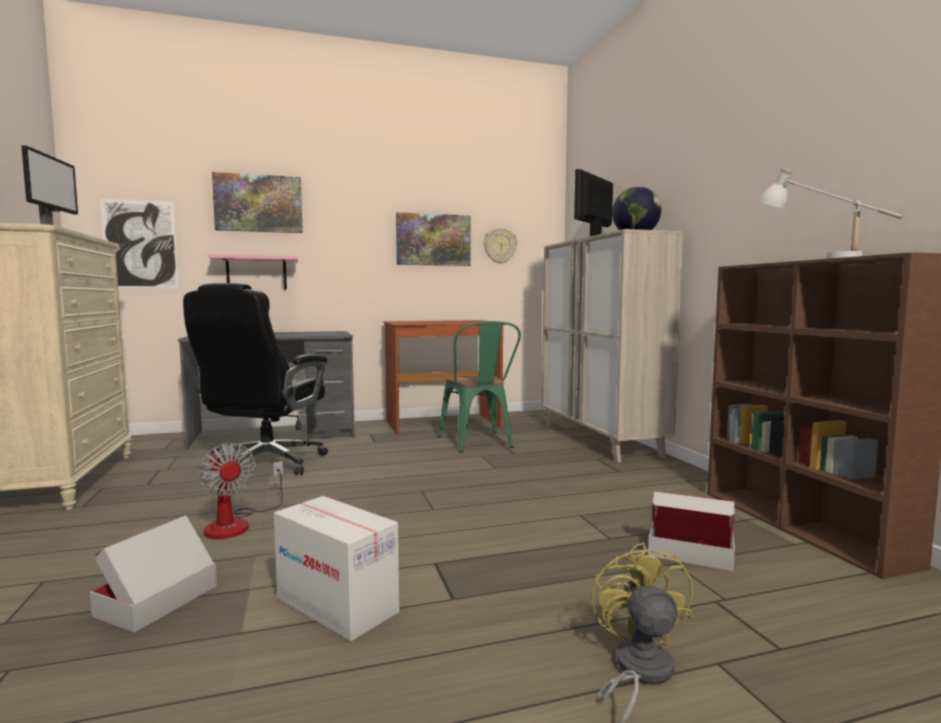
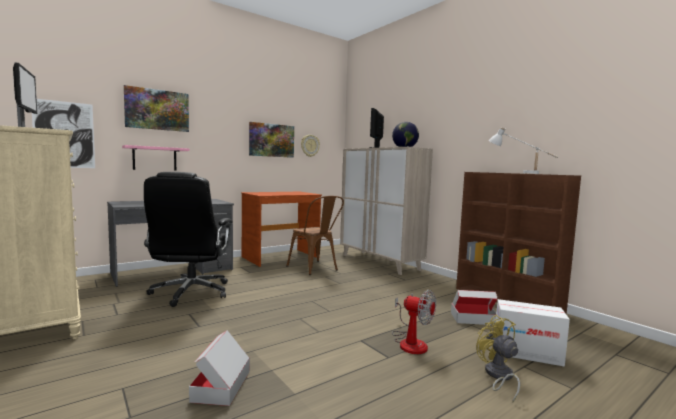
camera: 20 degrees left, 0 degrees up
fan [198,443,283,539] -> fan moved to [392,290,436,354]
cardboard box [274,496,399,641] -> cardboard box moved to [496,299,570,367]
green chair [438,321,521,452] -> brown chair [286,196,344,275]

